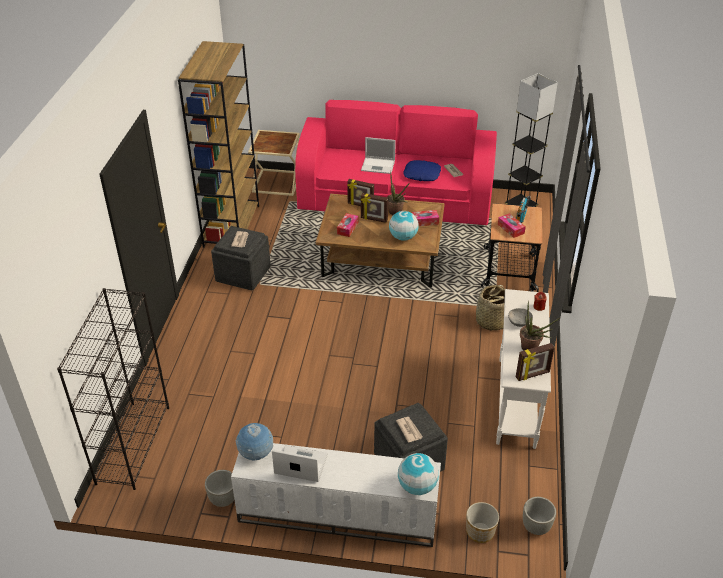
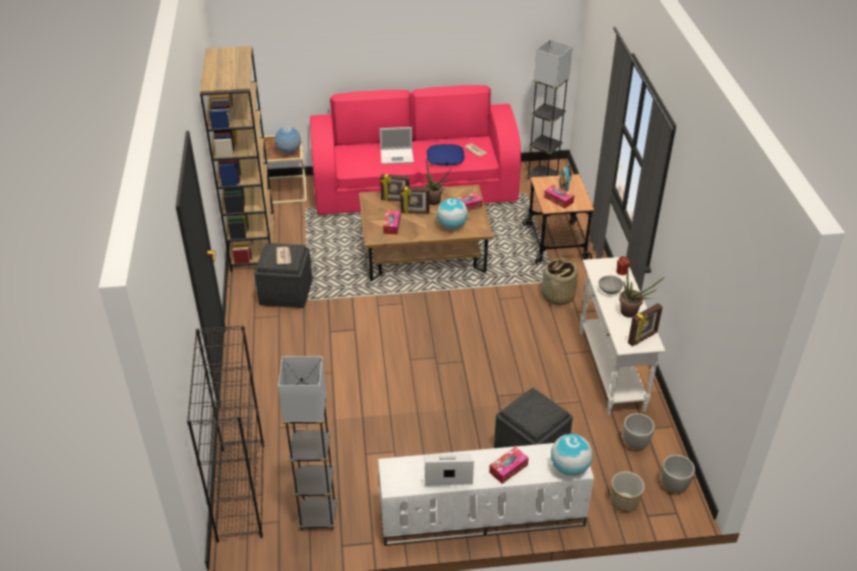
camera: 15 degrees left, 0 degrees up
grey planter [205,470,234,507] -> grey planter moved to [623,413,655,449]
globe [236,423,273,460] -> globe moved to [275,126,301,154]
newspaper [396,417,423,443] -> none
none -> grey floor lamp [278,356,337,530]
none -> tissue box [489,447,529,484]

